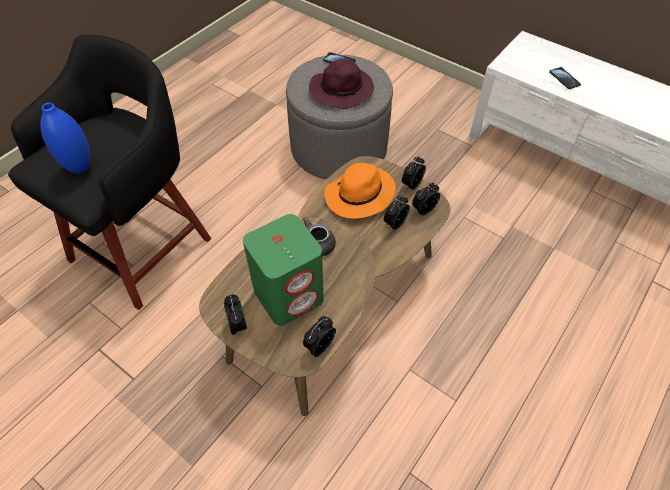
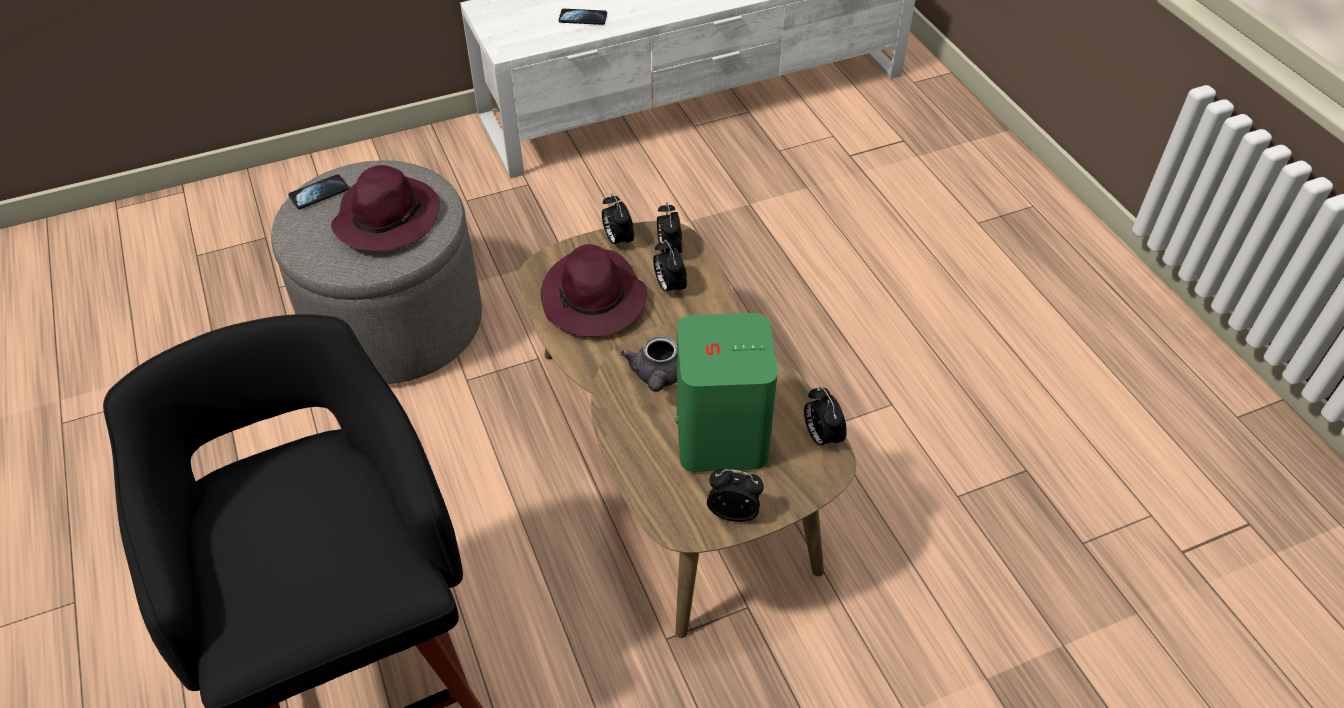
camera: 60 degrees left, 5 degrees down
blue vase [40,103,90,174] -> none
orange hat [325,163,396,219] -> purple hat [541,244,647,337]

